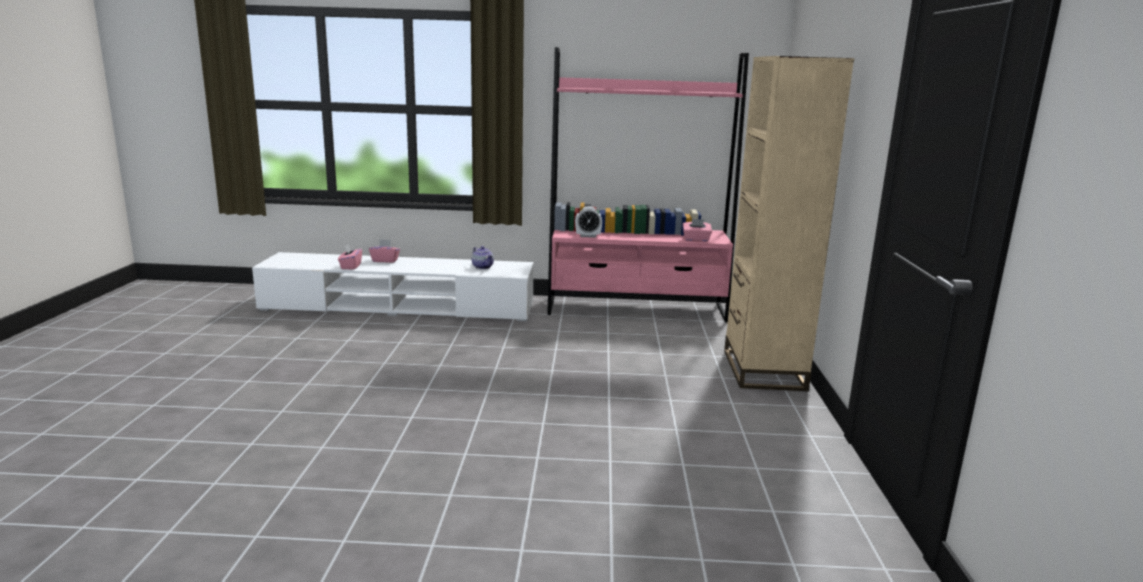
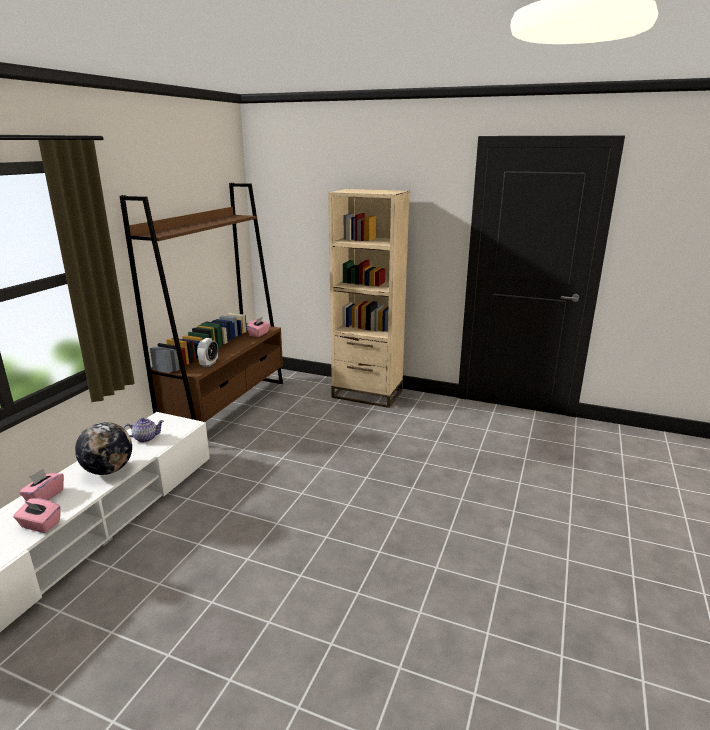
camera: 70 degrees left, 5 degrees up
pink bookcase [547,47,749,322] -> brown bookcase [120,183,283,422]
none -> globe [75,422,132,475]

